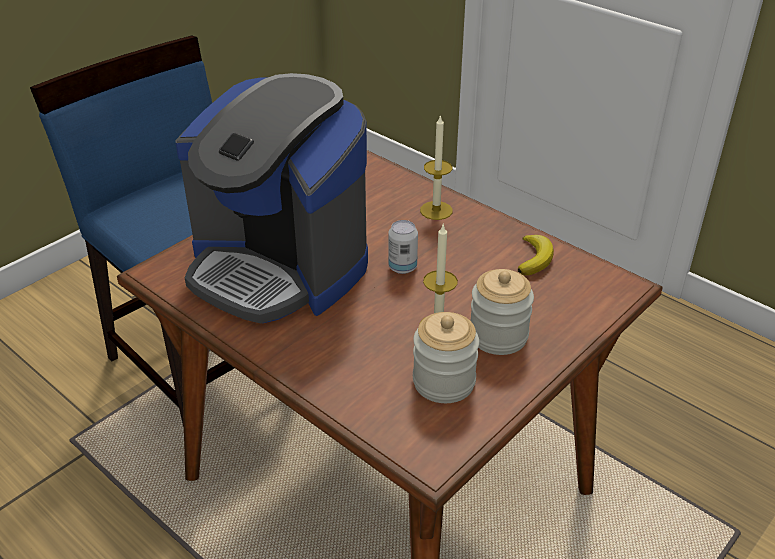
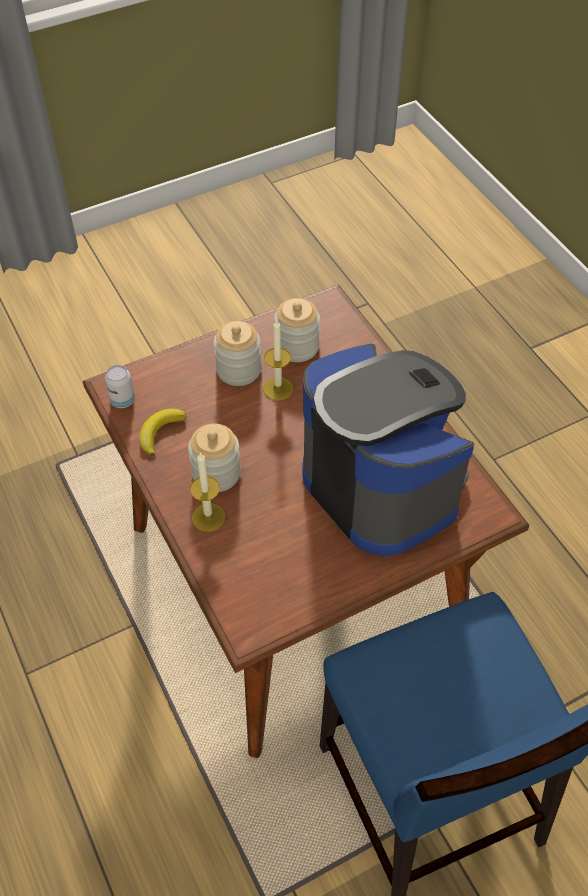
camera: 160 degrees left, 15 degrees up
can [388,220,418,274] -> can moved to [105,365,135,408]
none -> jar [188,424,241,492]

